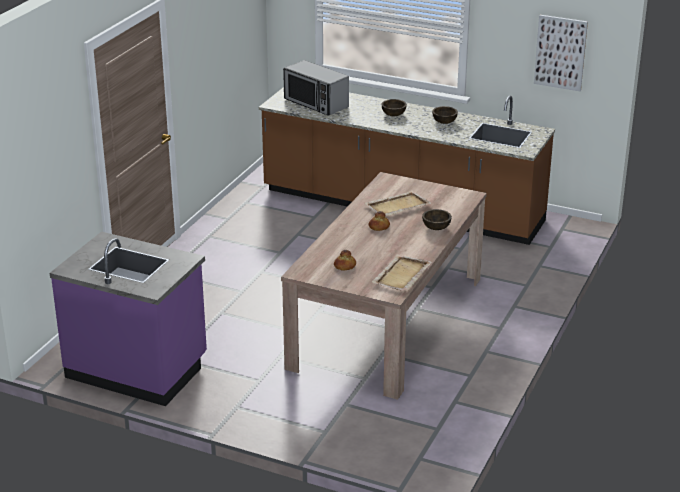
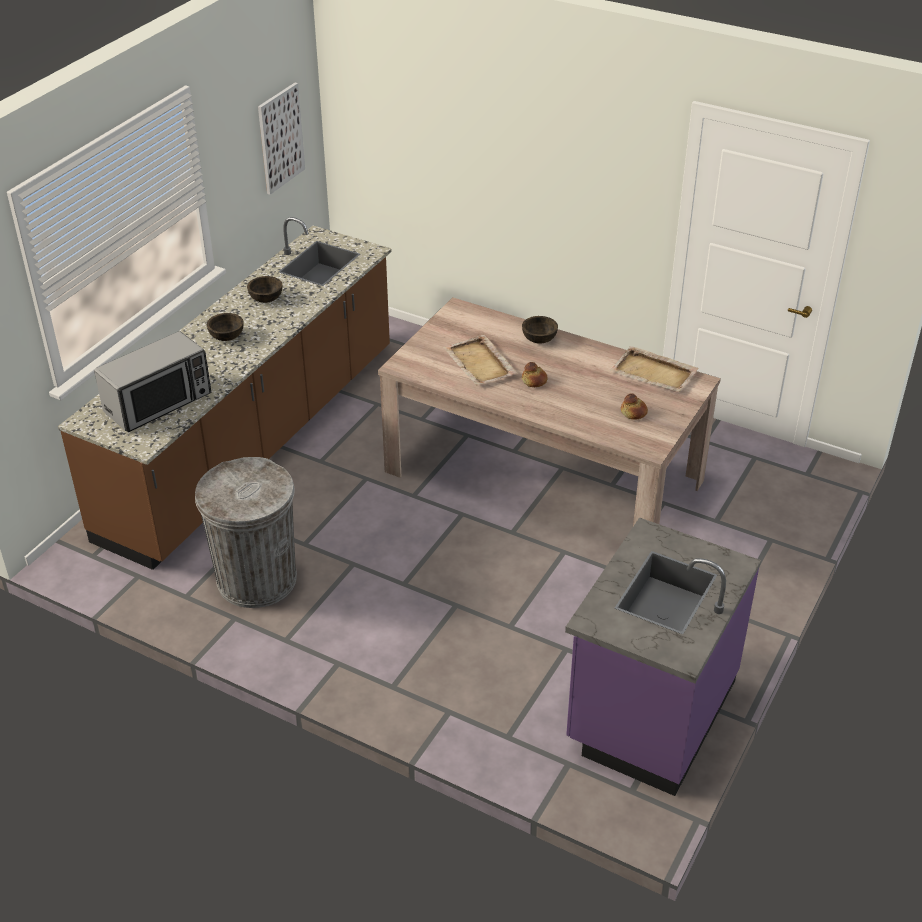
camera: 85 degrees left, 10 degrees up
none -> grey trash can [195,457,297,608]

